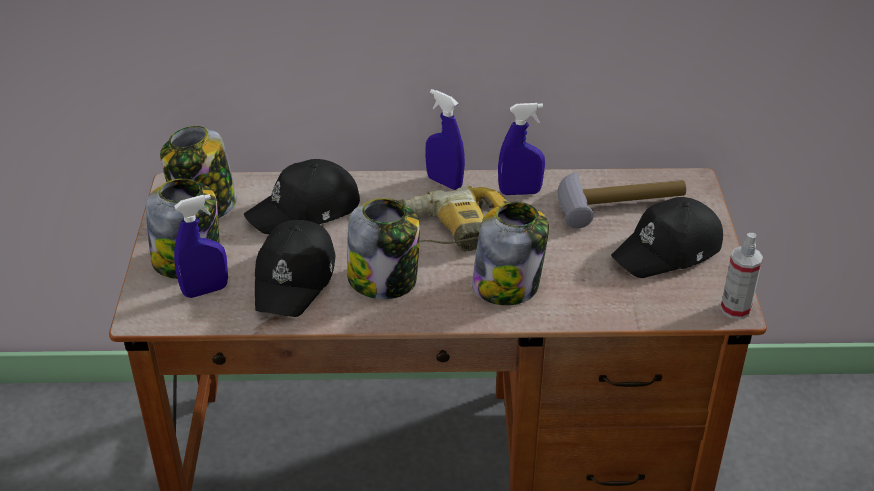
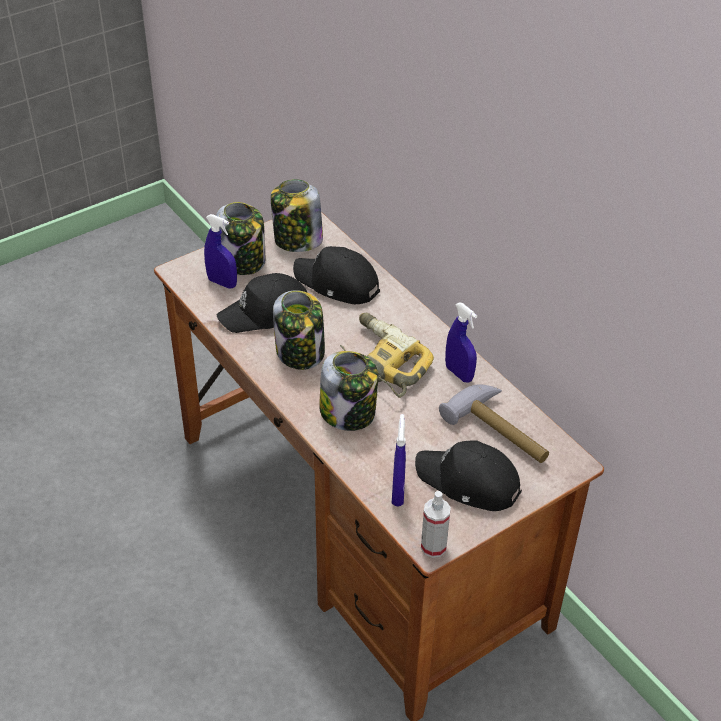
camera: 55 degrees right, 5 degrees up
blue spray bottle [425,89,465,190] -> blue spray bottle moved to [392,414,406,507]

